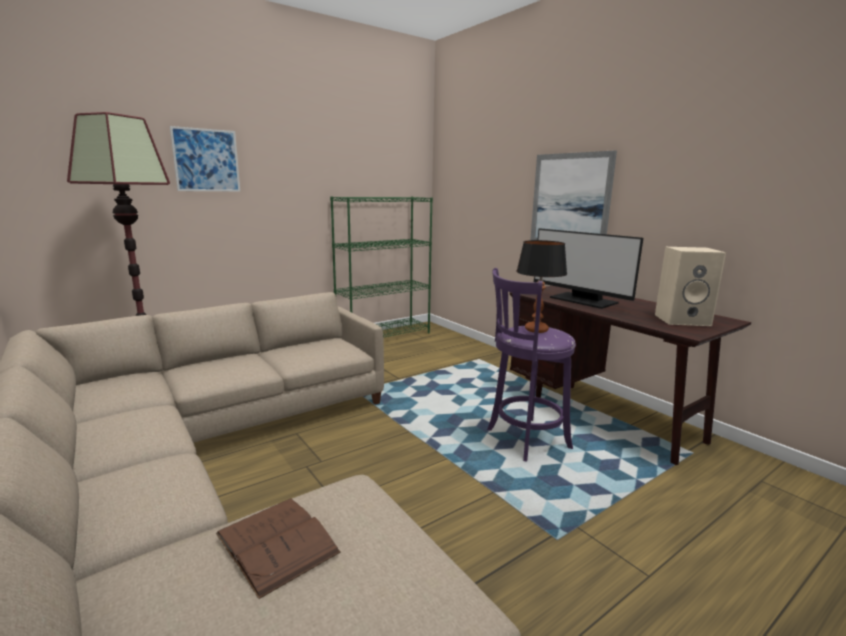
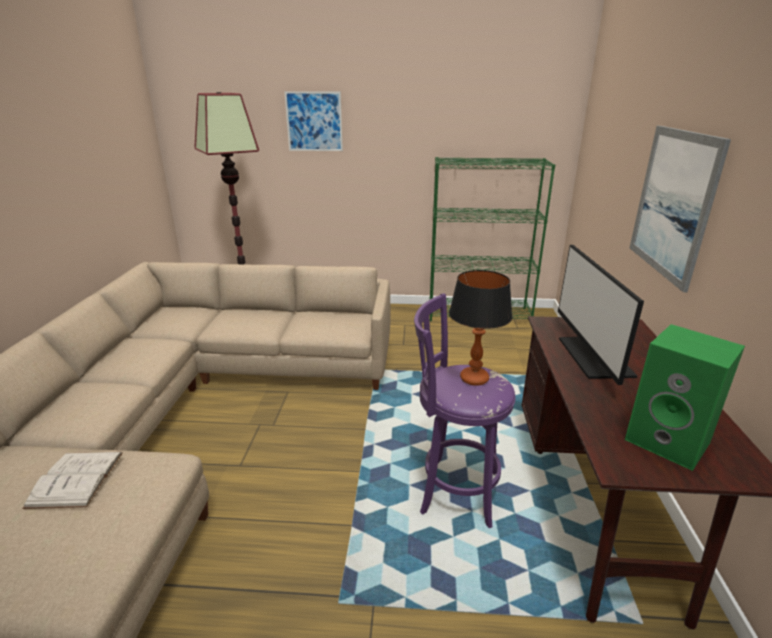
camera: 40 degrees right, 10 degrees up
brown book [216,498,341,599] -> white book [22,452,123,509]
beige speaker [655,247,726,326] -> green speaker [625,324,745,471]

